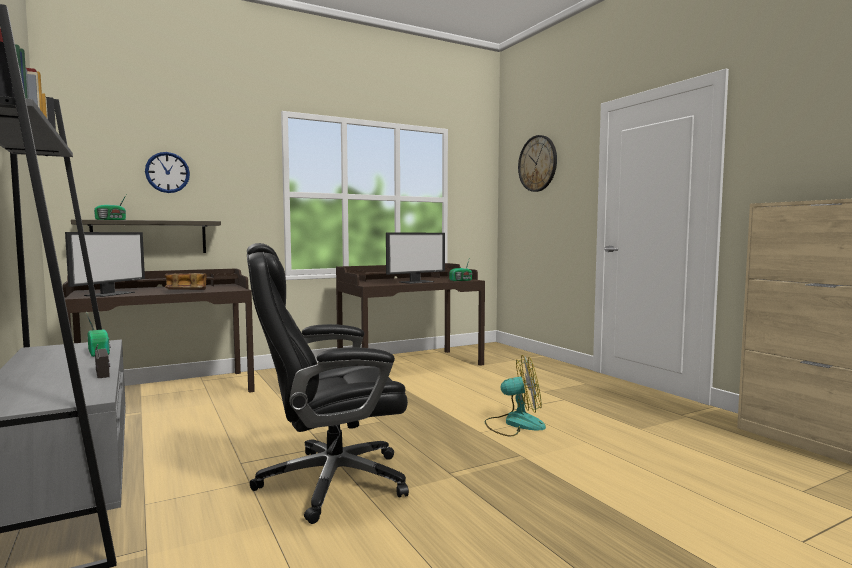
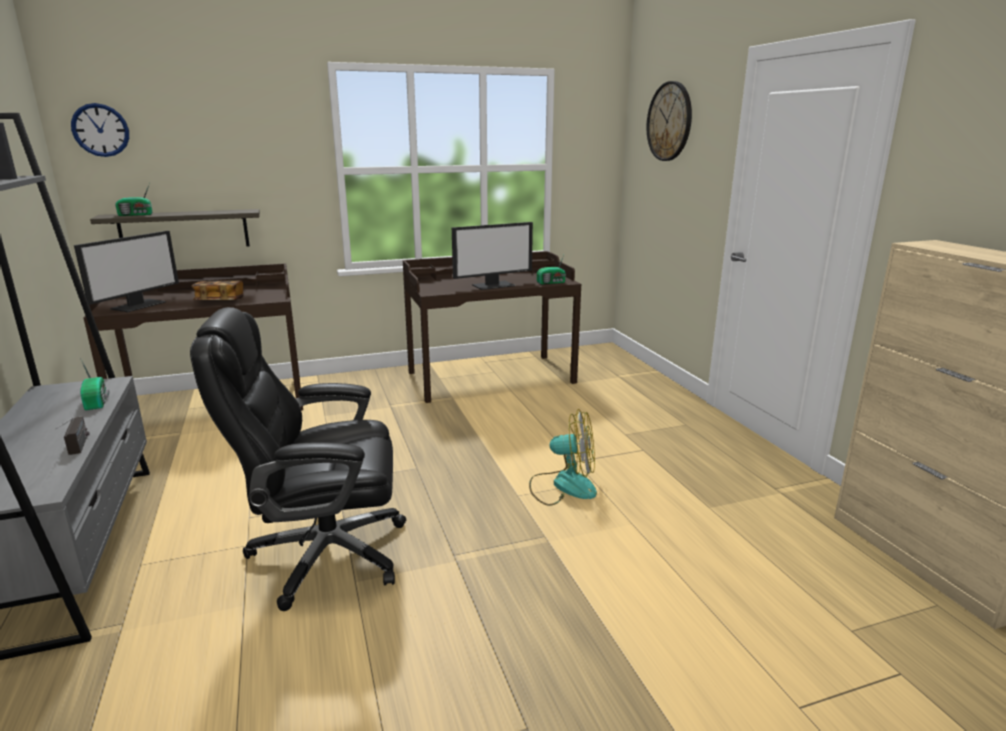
camera: 10 degrees right, 15 degrees up
wall clock [145,152,190,193] -> wall clock moved to [71,103,129,157]

